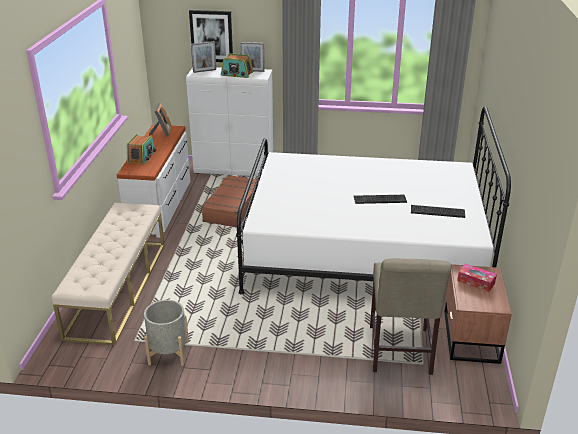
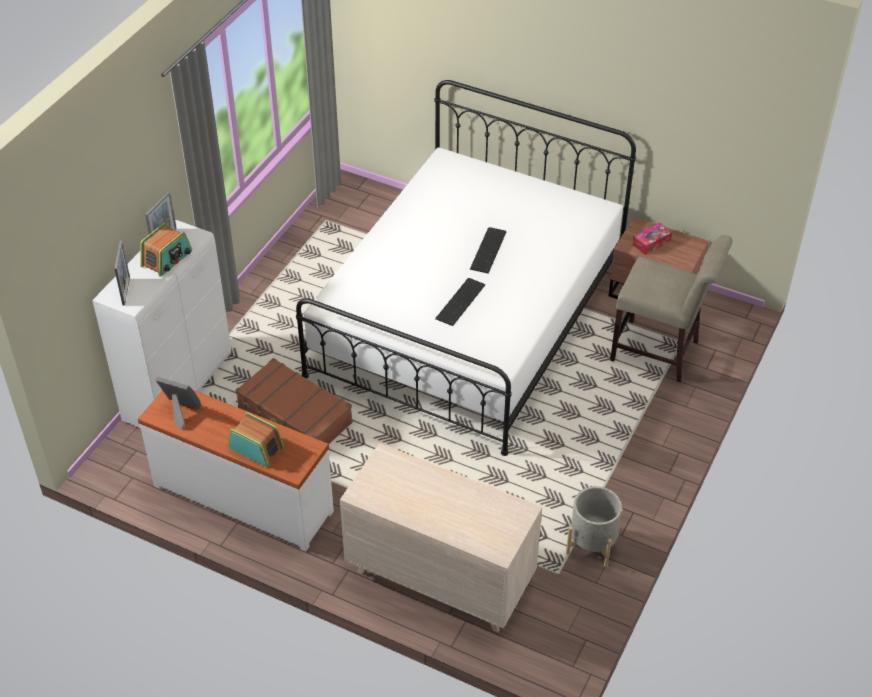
camera: 70 degrees left, 15 degrees up
beige bench [52,203,165,346] -> beige dresser [340,443,542,633]
picture [189,10,233,62] -> none
keyboard [411,205,465,218] -> keyboard moved to [435,278,485,326]

